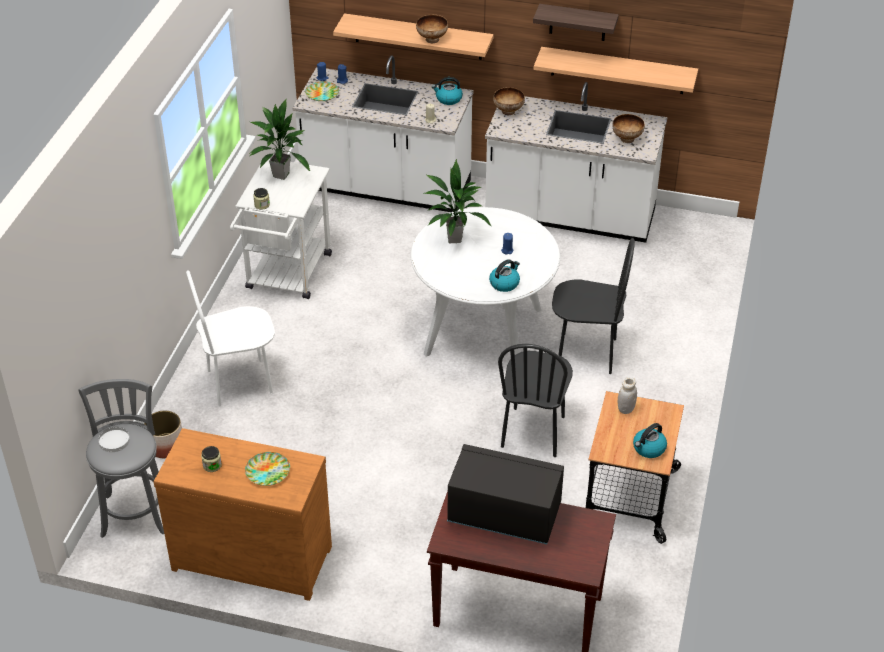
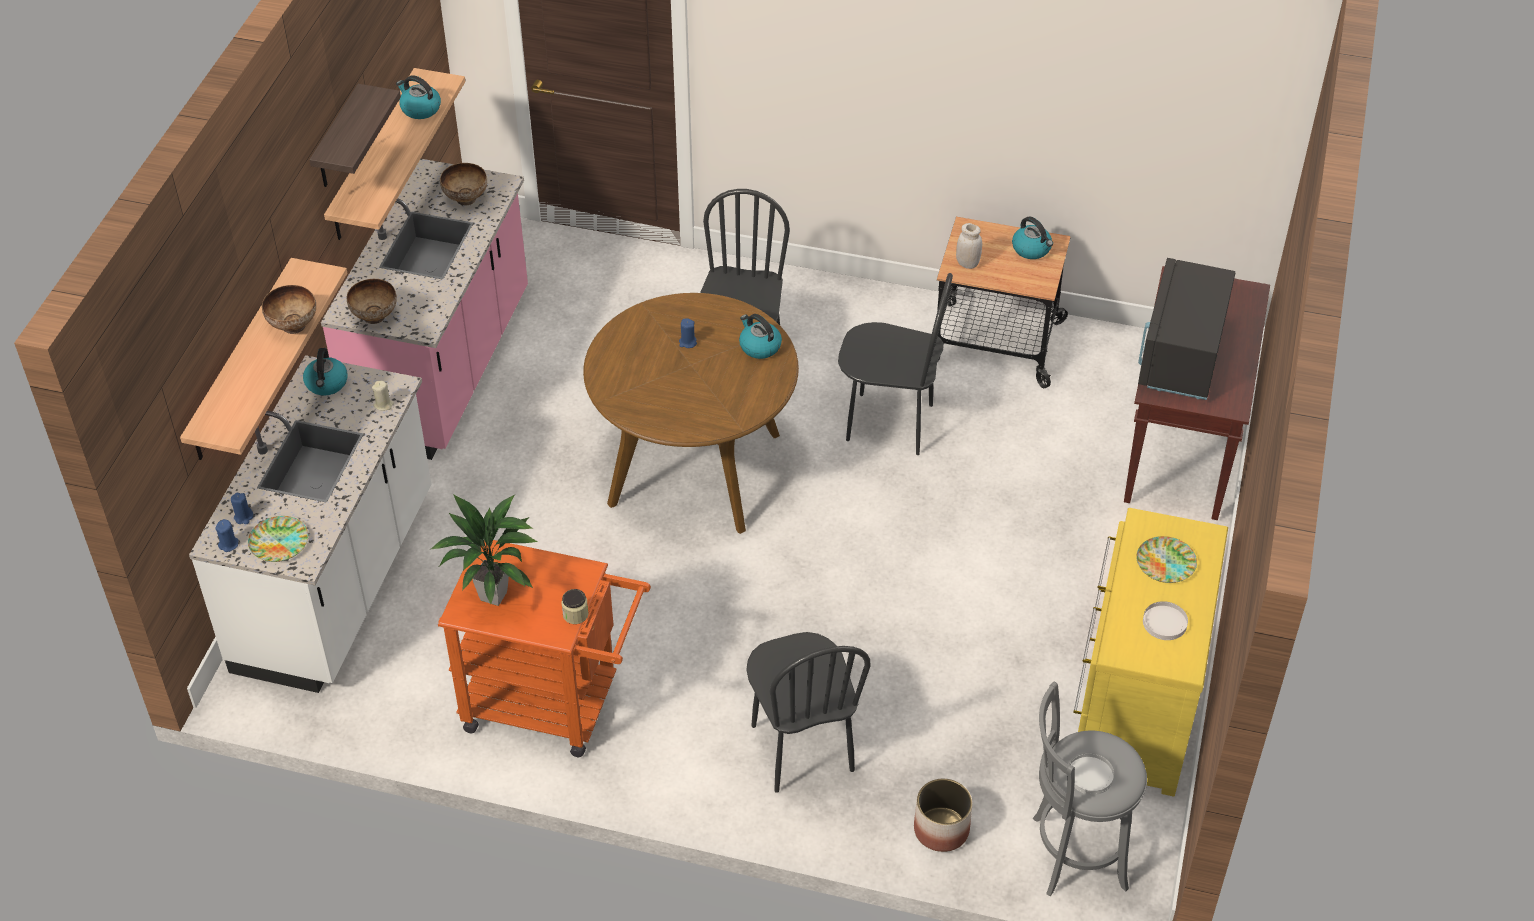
camera: 90 degrees left, 5 degrees up
brown dresser [154,428,332,601] -> yellow dresser [1073,508,1228,797]
white chair [186,270,275,407] -> black chair [746,632,871,793]
jar [201,446,222,472] -> white plate [1143,601,1188,640]
white cart [230,159,332,299] -> orange cart [438,540,651,757]
white dining table [410,207,560,357] -> brown dining table [583,293,799,534]
potted plant [424,159,492,243] -> none
white counter [485,82,668,243] -> pink counter [321,159,528,460]
none -> kettle [396,75,441,119]

